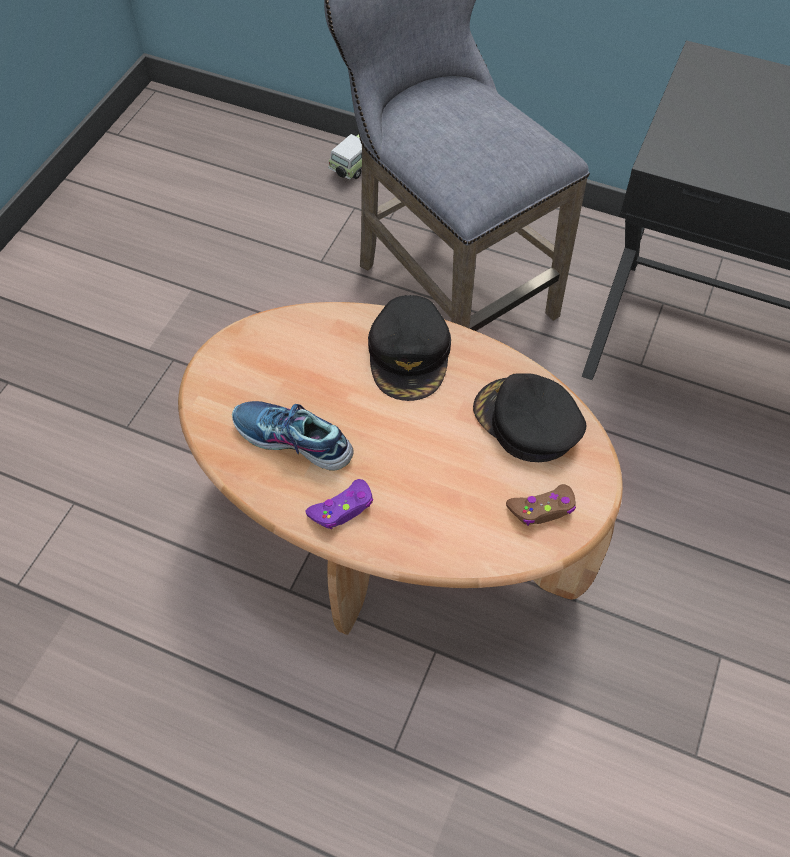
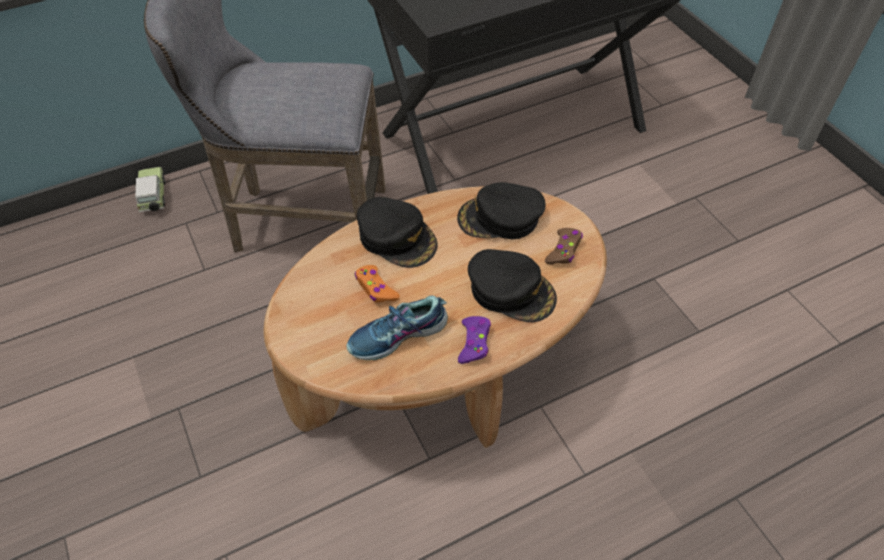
camera: 50 degrees left, 5 degrees down
none -> orange game controller [355,265,400,302]
none -> black cap [468,249,557,322]

